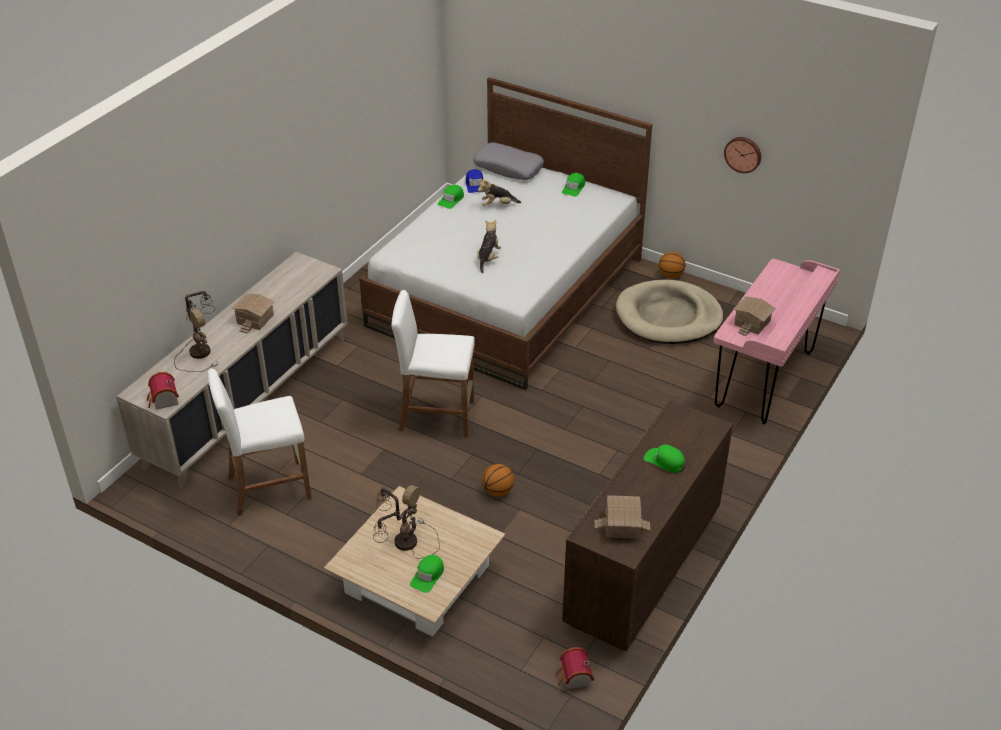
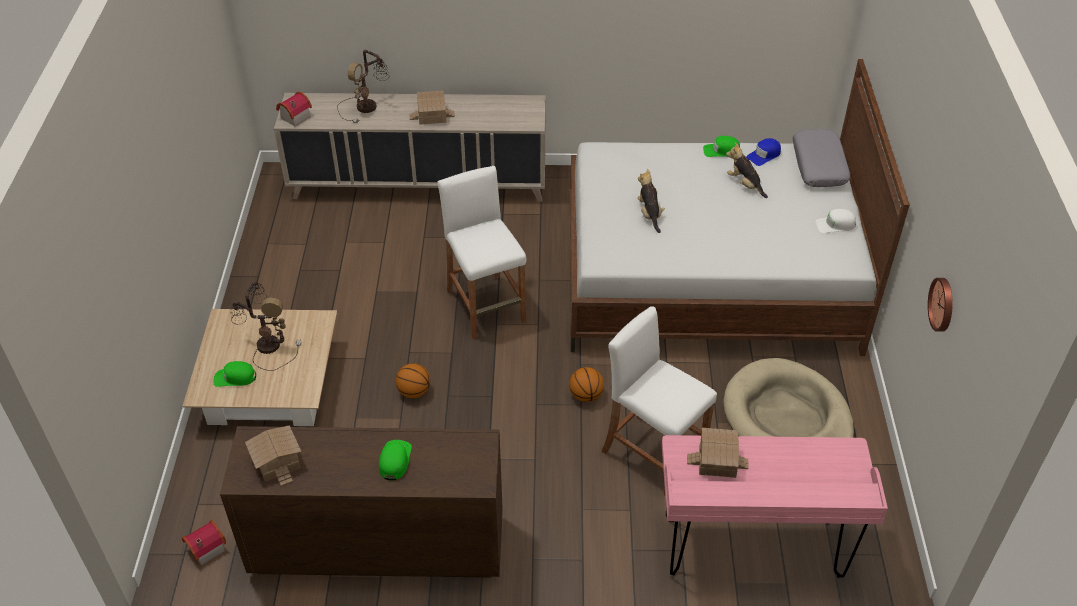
camera: 60 degrees right, 5 degrees up
white stool [208,368,312,516] -> white stool moved to [601,306,717,496]
plush toy [477,219,501,273] -> plush toy turned 90 degrees counterclockwise [638,169,665,233]
green cap [562,173,585,197] -> white cap [815,209,856,233]
basketball [659,252,685,278] -> basketball moved to [569,367,604,402]

